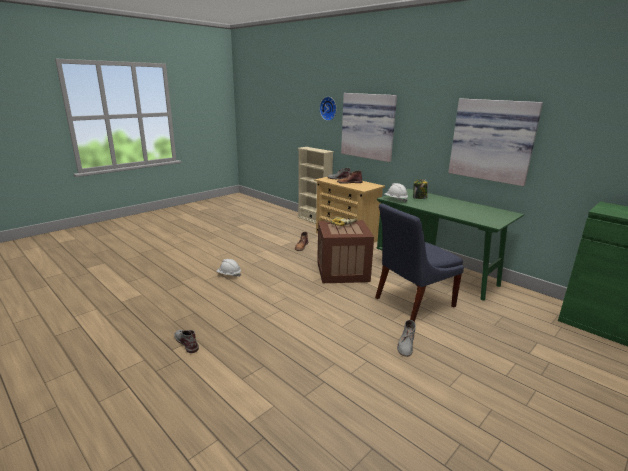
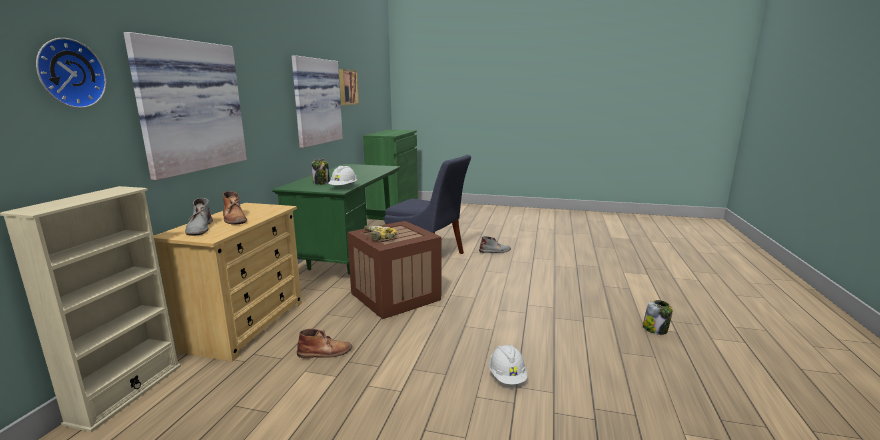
camera: 120 degrees left, 5 degrees down
grey boot [174,330,199,353] -> jar [643,300,673,335]
none -> picture [339,69,359,105]

